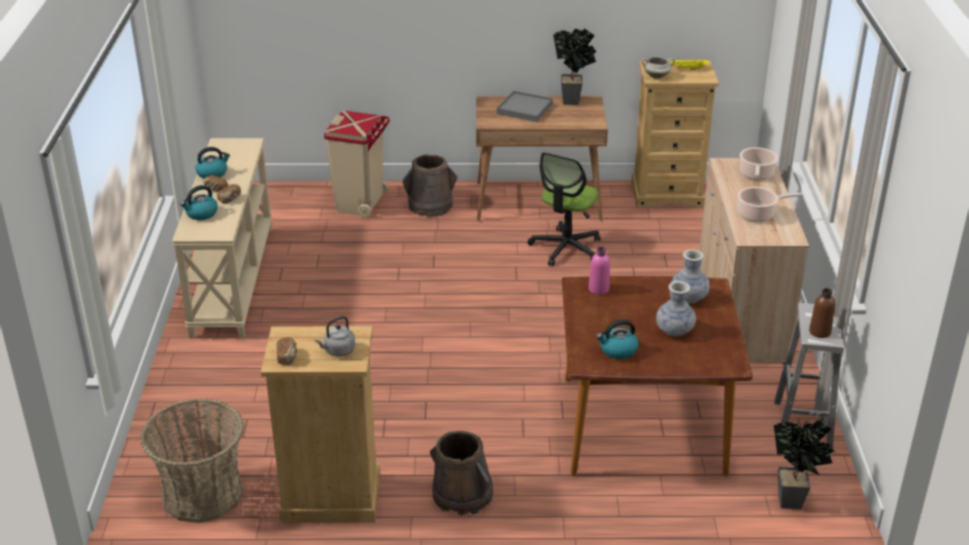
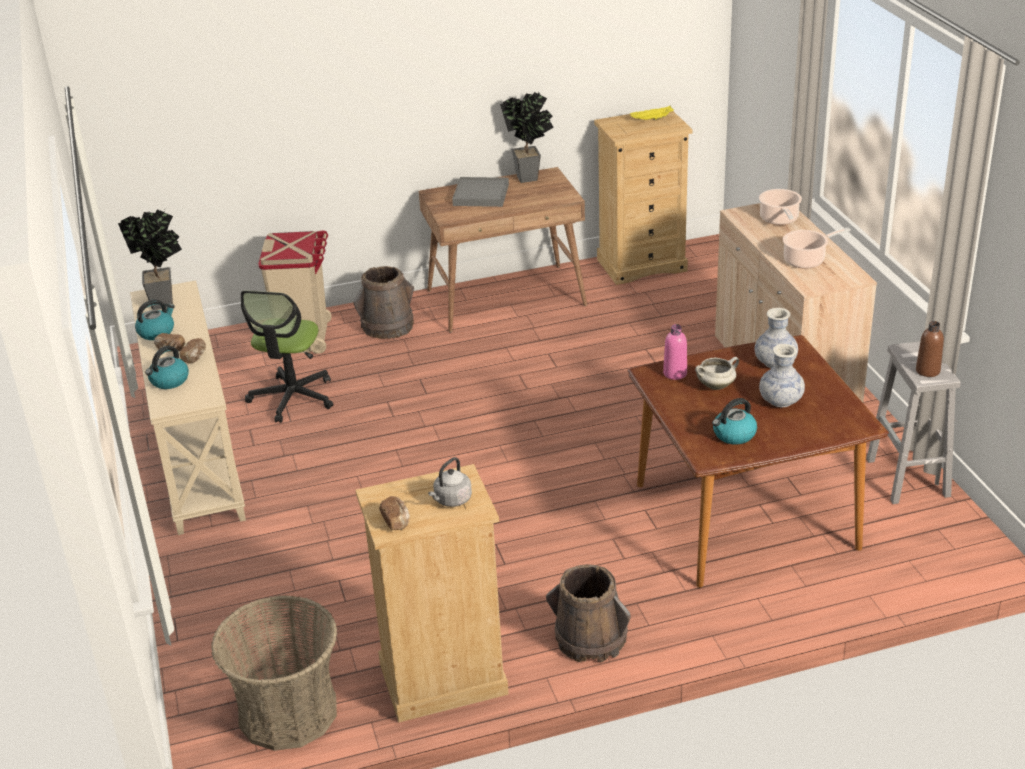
camera: 15 degrees left, 0 degrees up
office chair [528,152,600,266] -> office chair moved to [241,291,333,423]
white cooking pot [642,57,675,79] -> white cooking pot moved to [695,357,739,390]
potted plant [774,417,834,509] -> potted plant moved to [118,209,182,310]

